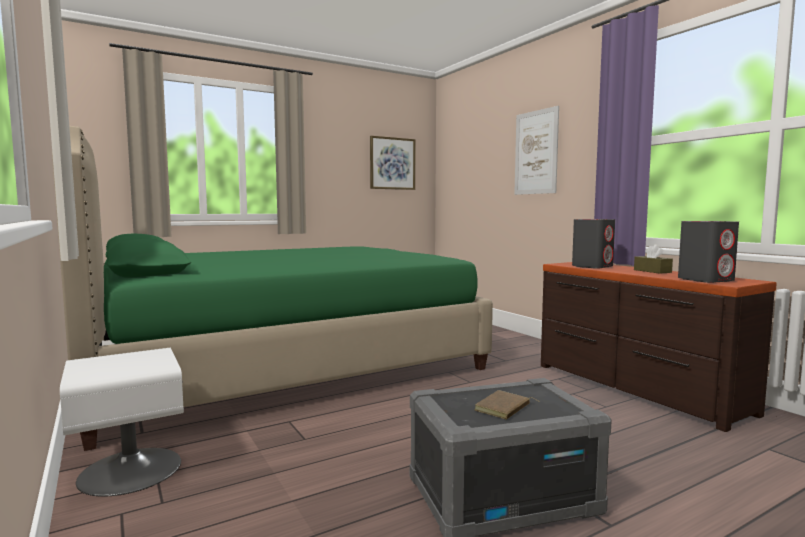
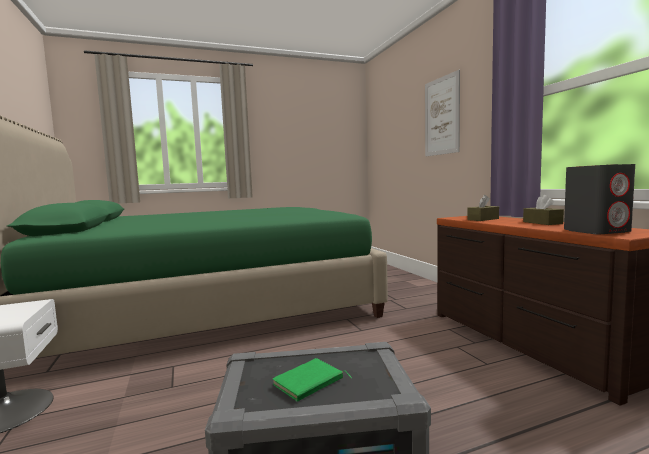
camera: 10 degrees right, 0 degrees up
picture [370,136,415,190] -> none
brown book [475,390,538,420] -> green book [273,358,352,402]
grey speaker [572,219,615,269] -> brown tissue box [467,195,499,221]

